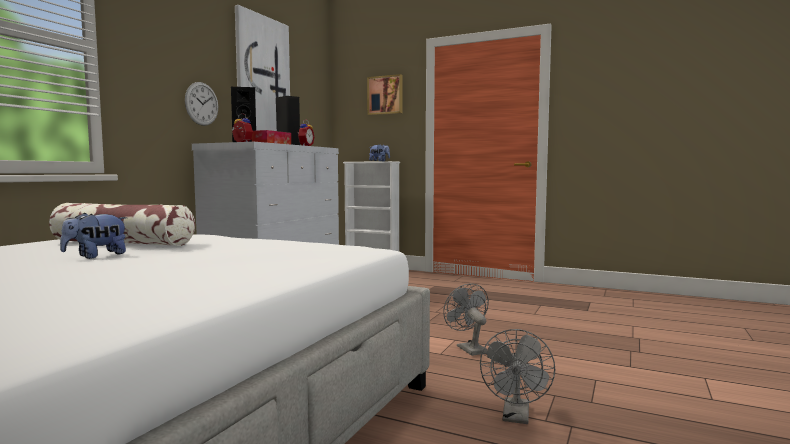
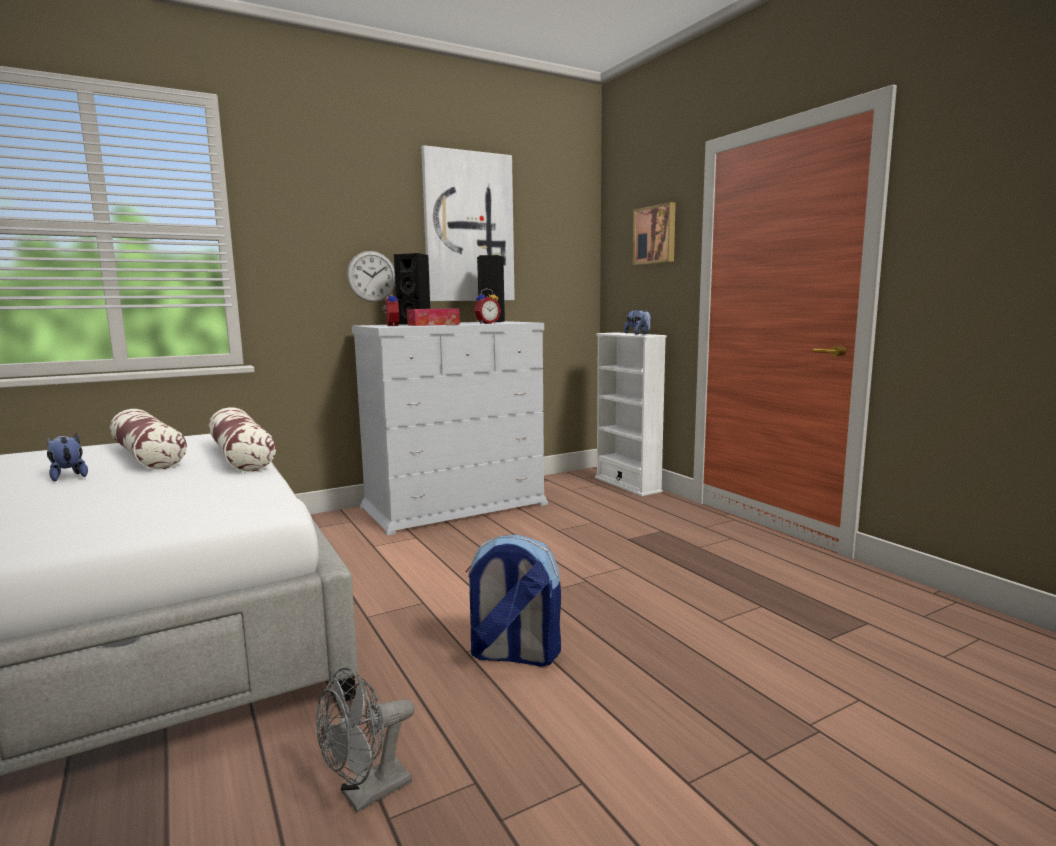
camera: 35 degrees right, 5 degrees up
plush toy [60,212,127,259] -> plush toy turned 60 degrees clockwise [47,433,88,481]
grey fan [443,284,489,356] -> backpack [466,534,561,667]
none -> pillow [209,407,276,472]

